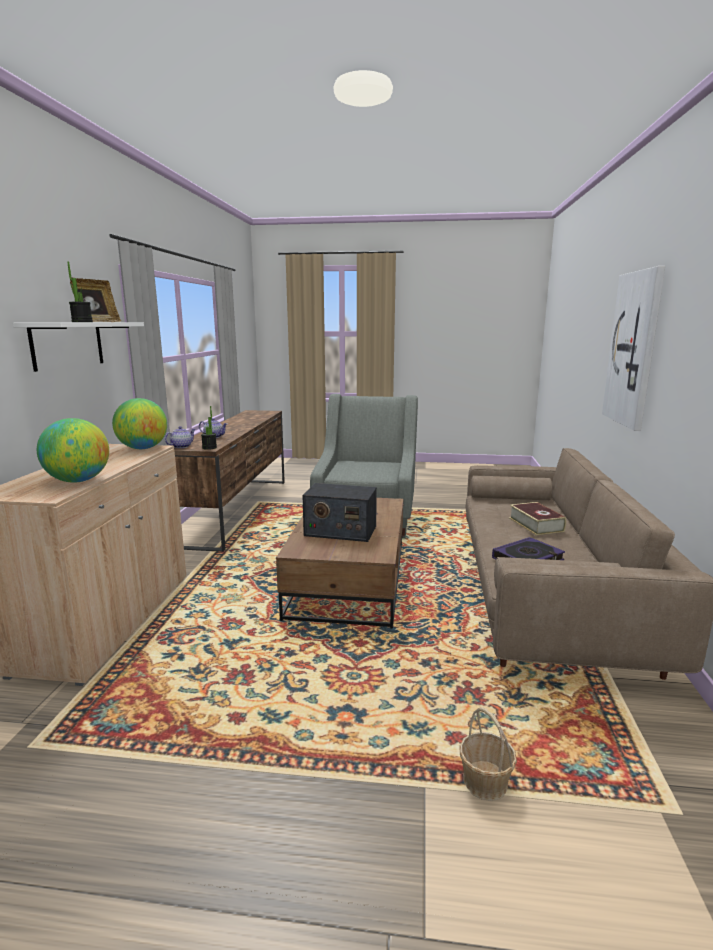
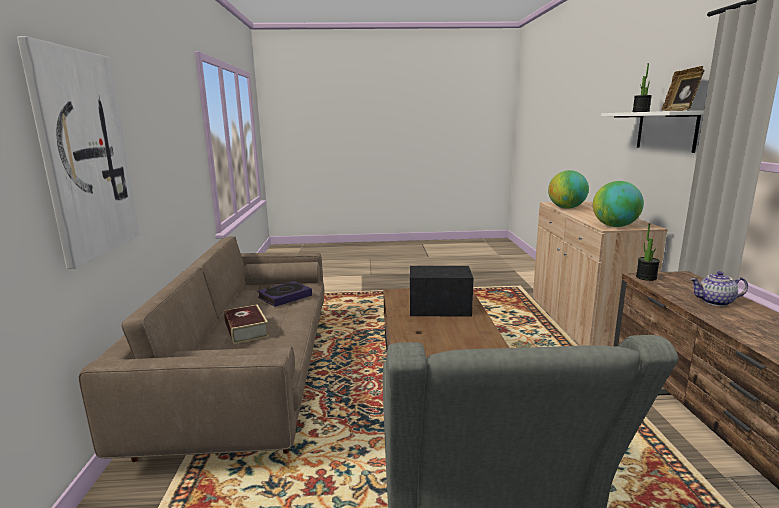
camera: 170 degrees right, 0 degrees up
teapot [165,426,196,448] -> none
basket [460,707,517,801] -> none

